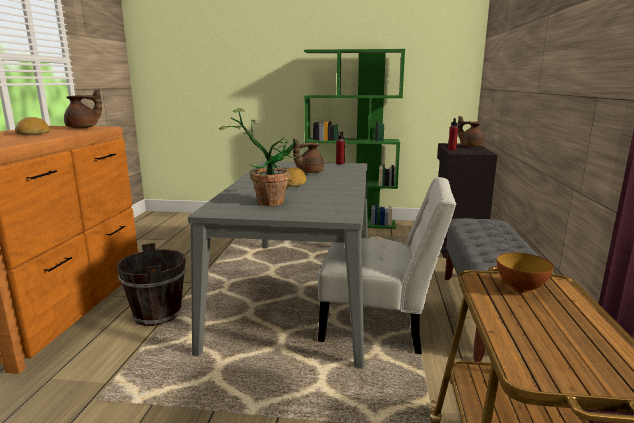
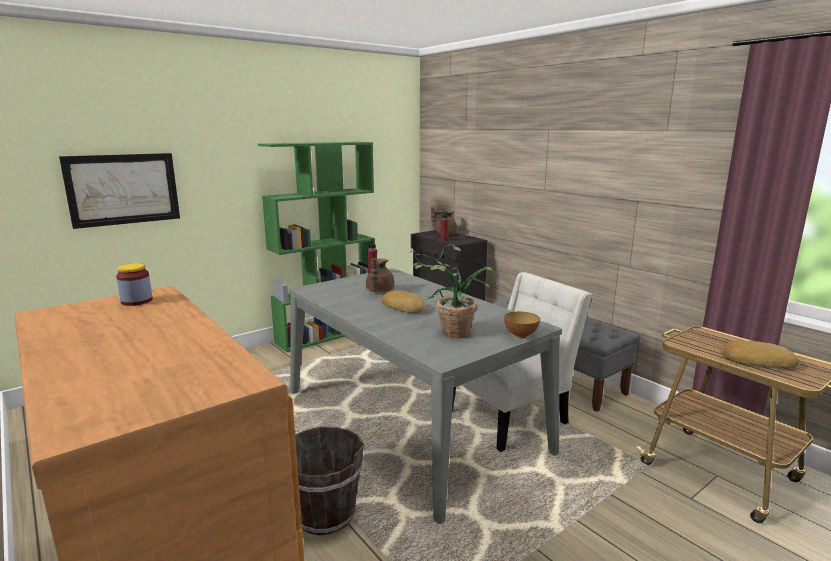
camera: 45 degrees left, 0 degrees up
bread [15,117,50,135] -> bread moved to [721,341,800,368]
brown teapot [64,88,102,128] -> jar [116,263,153,306]
bowl [497,253,554,293] -> bowl moved to [504,312,540,338]
none -> picture [59,153,180,229]

